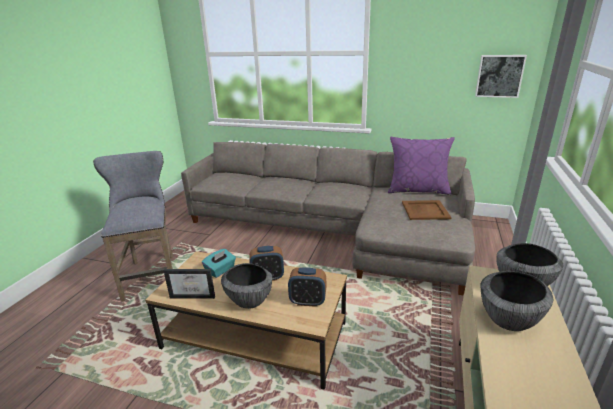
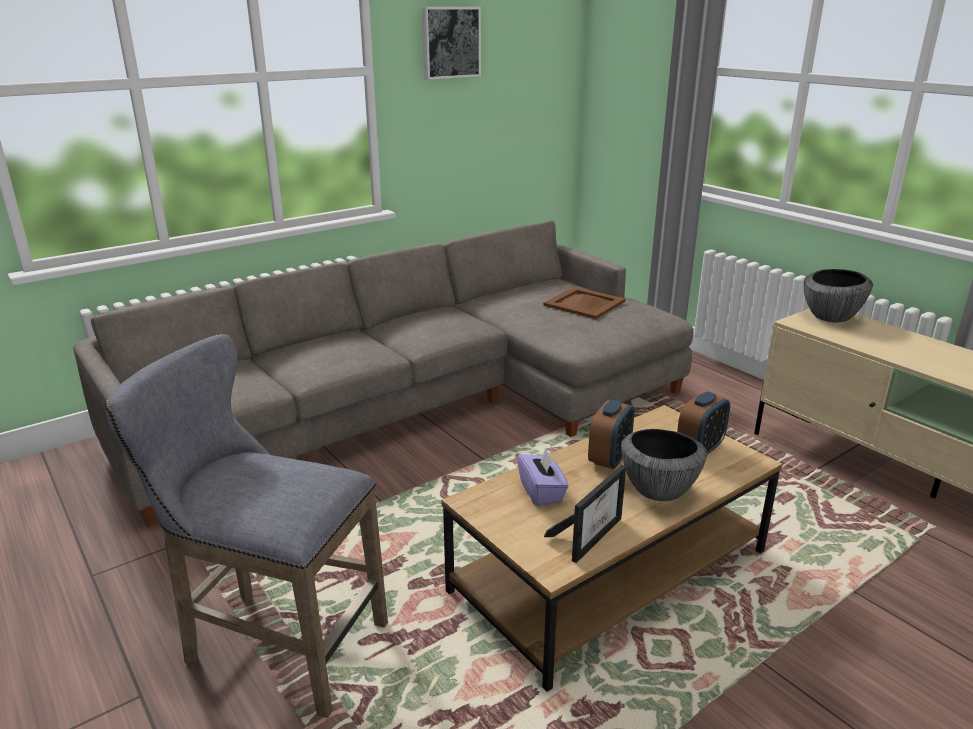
camera: 55 degrees left, 0 degrees up
turquoise tissue box [202,249,236,278] -> purple tissue box [517,448,569,506]
purple pillow [388,137,455,195] -> none
picture [475,55,527,98] -> picture moved to [421,7,481,80]
bowl [481,271,553,331] -> none

